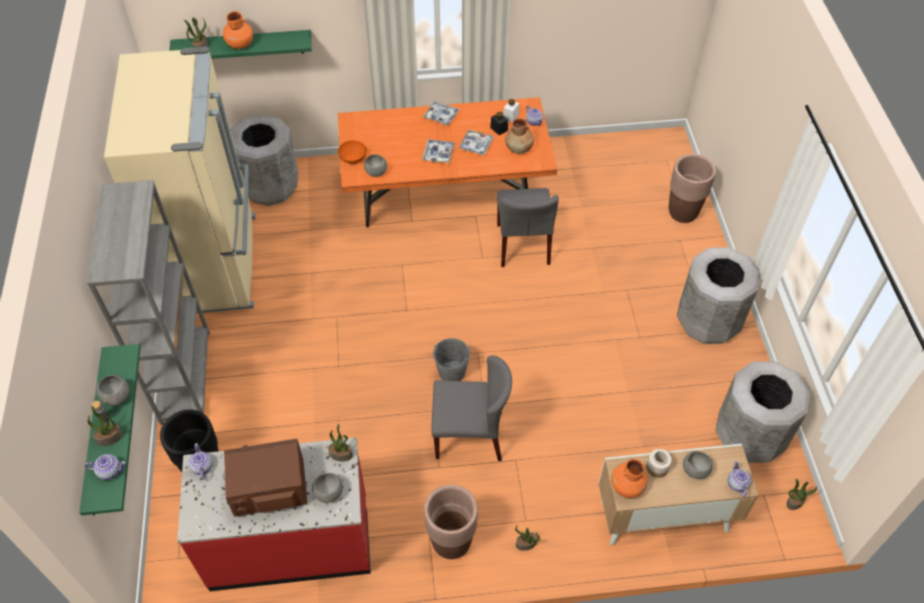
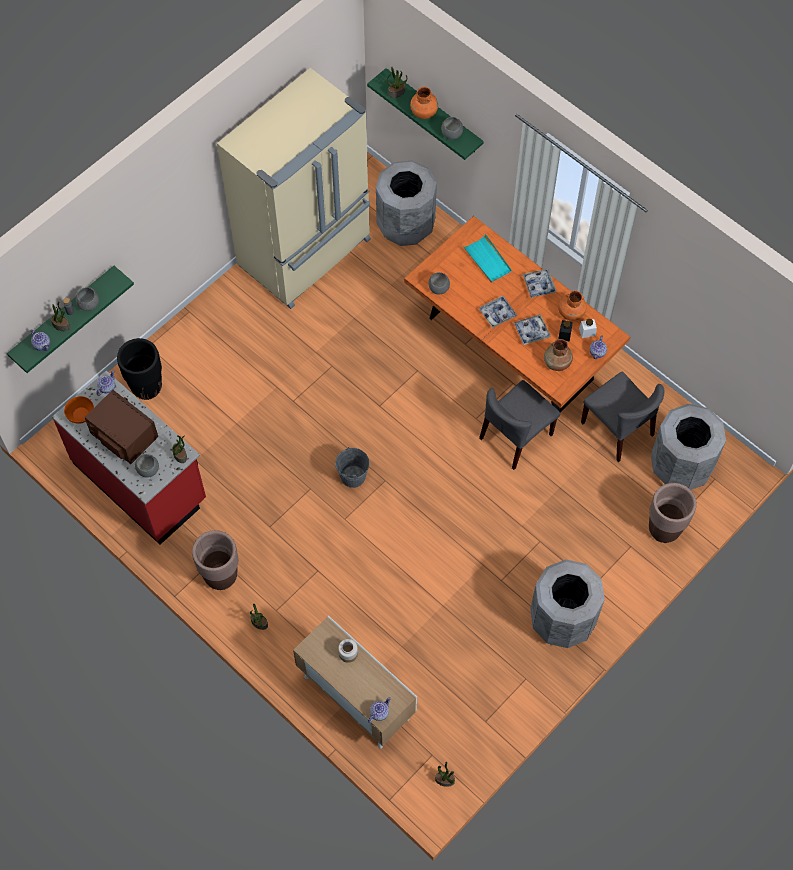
camera: 50 degrees right, 10 degrees up
grey bookcase [86,180,210,425] -> none
orange bowl [338,140,367,164] -> orange bowl moved to [64,396,94,424]
grey chair [431,355,512,461] -> grey chair moved to [581,372,664,462]
orange vase [611,459,648,498] -> orange vase moved to [558,290,587,321]
grey bowl [683,451,713,479] -> grey bowl moved to [441,117,463,140]
grey trash can [715,361,810,463] -> grey trash can moved to [651,404,726,490]
none -> turquoise tray [463,234,512,283]

